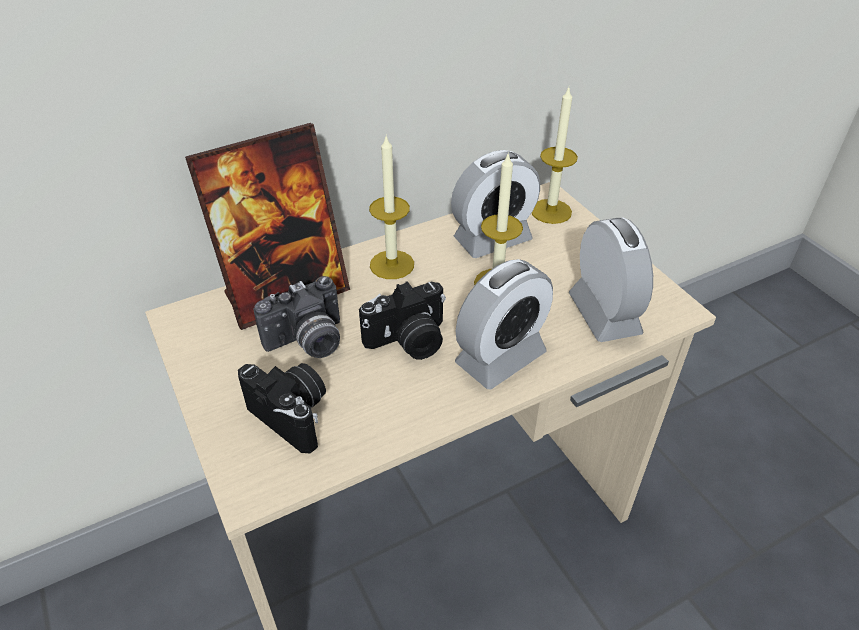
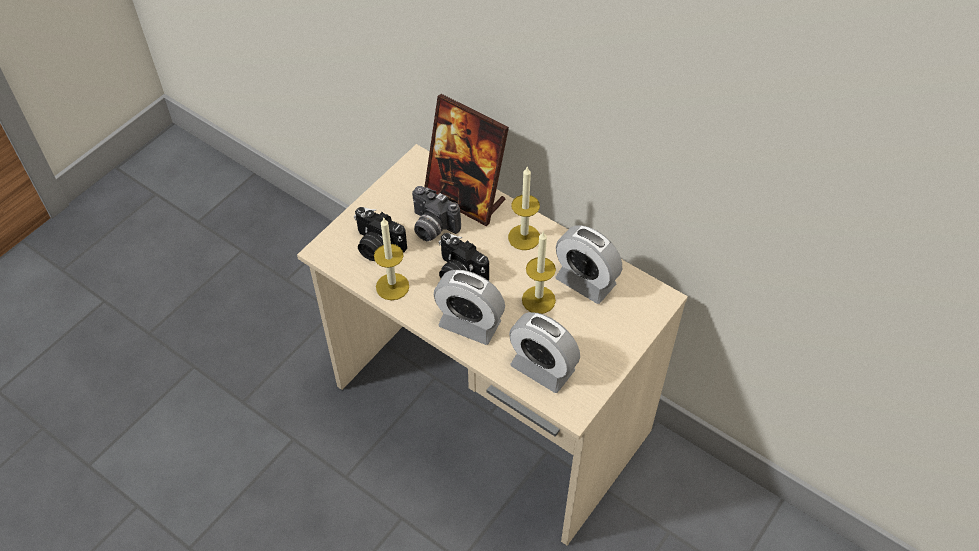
camera: 65 degrees right, 10 degrees up
camera [238,363,326,454] -> camera turned 105 degrees clockwise [354,207,407,261]
candle [532,87,578,224] -> candle moved to [374,218,409,300]
alarm clock [569,217,653,342] -> alarm clock turned 75 degrees clockwise [509,312,580,393]

